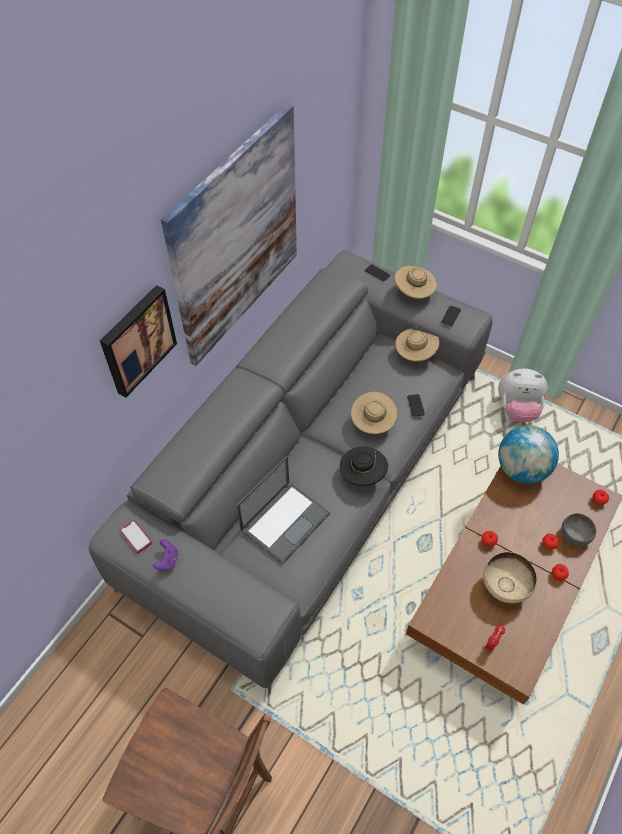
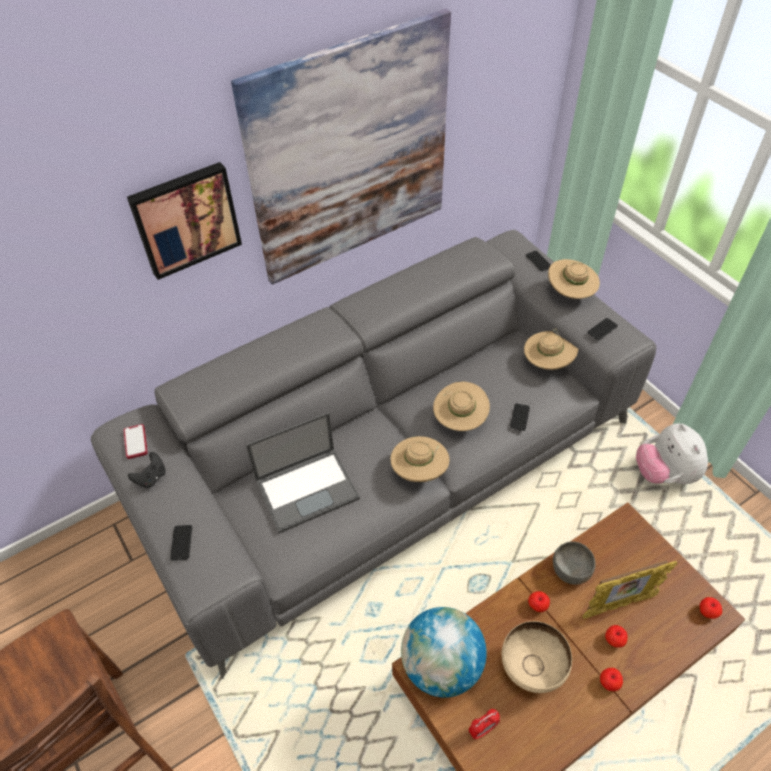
camera: 25 degrees right, 5 degrees down
purple game controller [153,539,178,571] -> black game controller [128,452,166,488]
black hat [340,447,388,486] -> beige hat [390,436,450,482]
plush toy [498,369,548,422] -> plush toy turned 45 degrees clockwise [636,424,708,484]
globe [498,425,559,484] -> globe moved to [401,607,487,698]
grey bowl [561,513,596,547] -> grey bowl moved to [553,541,596,584]
none -> phone [170,525,192,561]
none -> picture frame [582,560,677,619]

